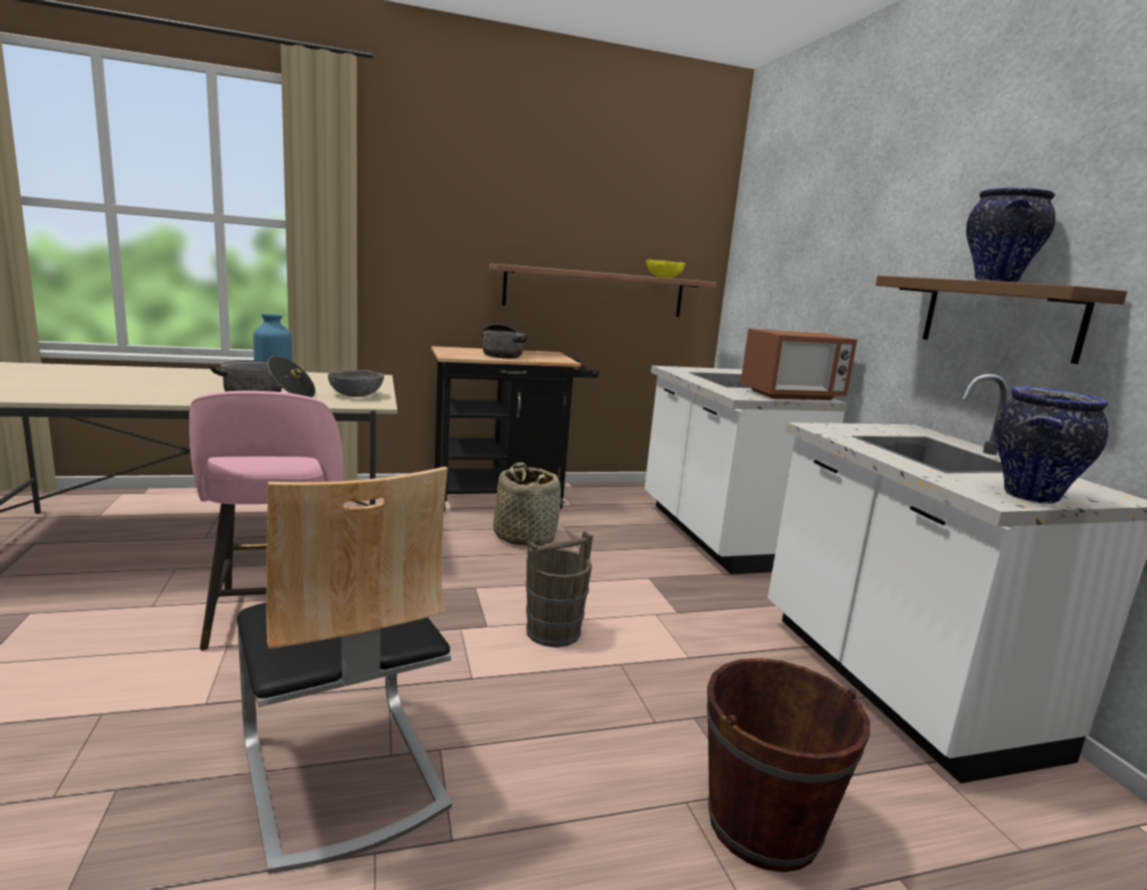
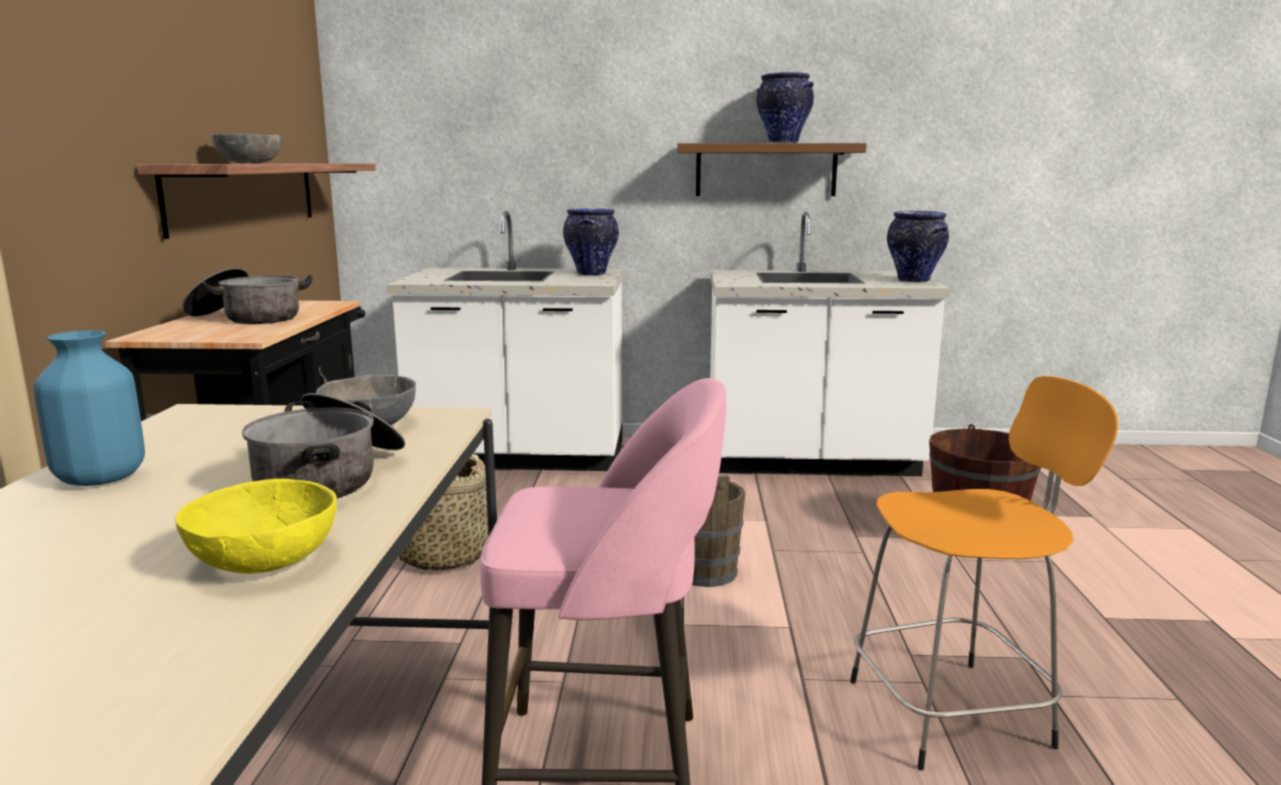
camera: 70 degrees left, 0 degrees up
chair [237,466,452,874] -> orange stool [850,376,1118,770]
yellow bowl [646,259,685,278] -> yellow bowl moved to [175,479,337,574]
microwave [740,328,857,400] -> vase [563,208,619,275]
none -> grey bowl [211,134,282,163]

